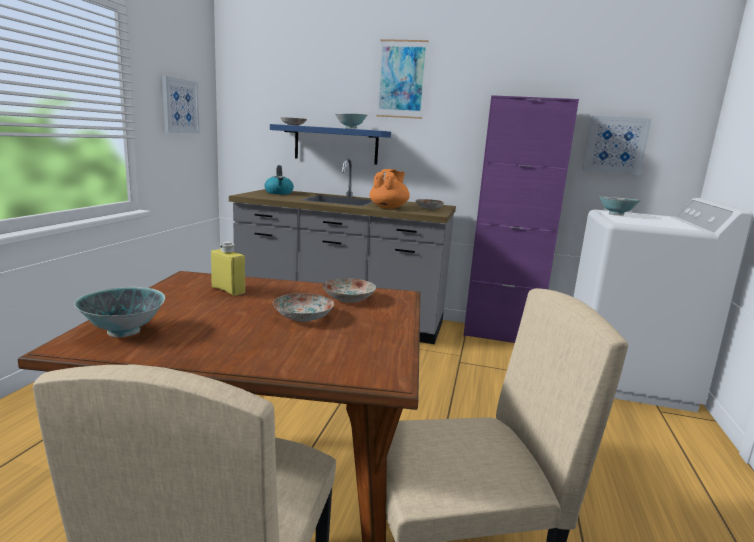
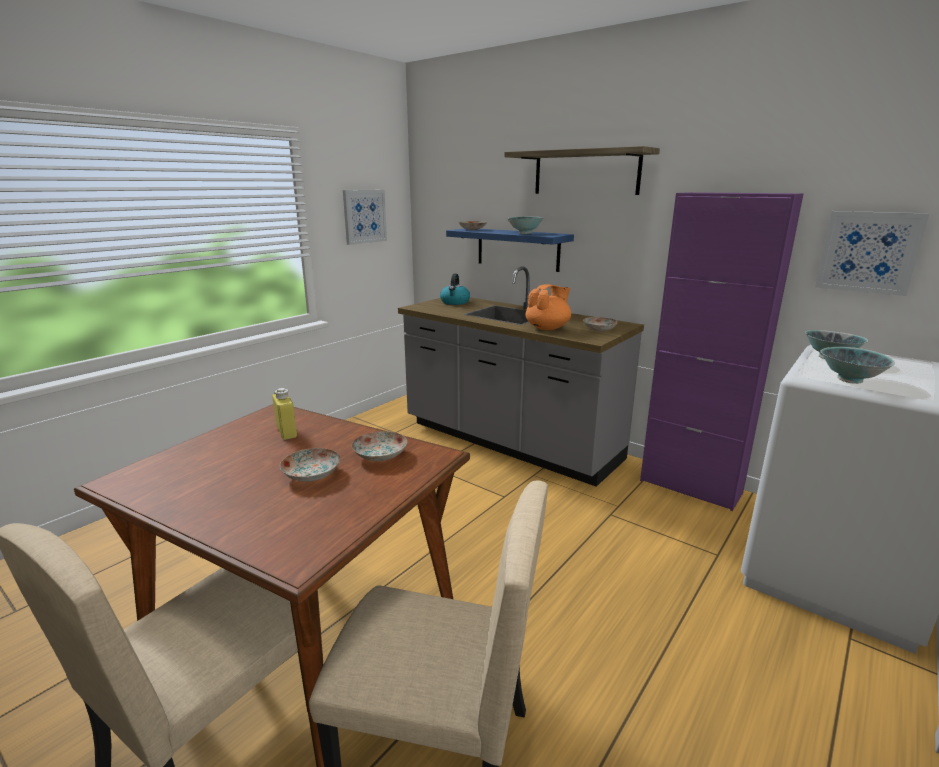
camera: 25 degrees right, 5 degrees up
bowl [74,287,165,337] -> bowl moved to [821,347,895,384]
picture [376,39,429,119] -> shelf [504,146,660,195]

